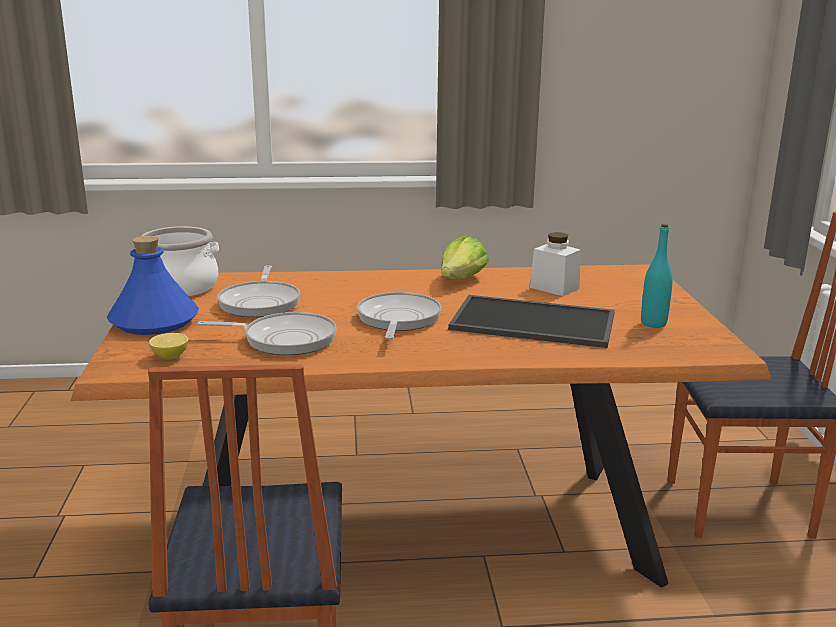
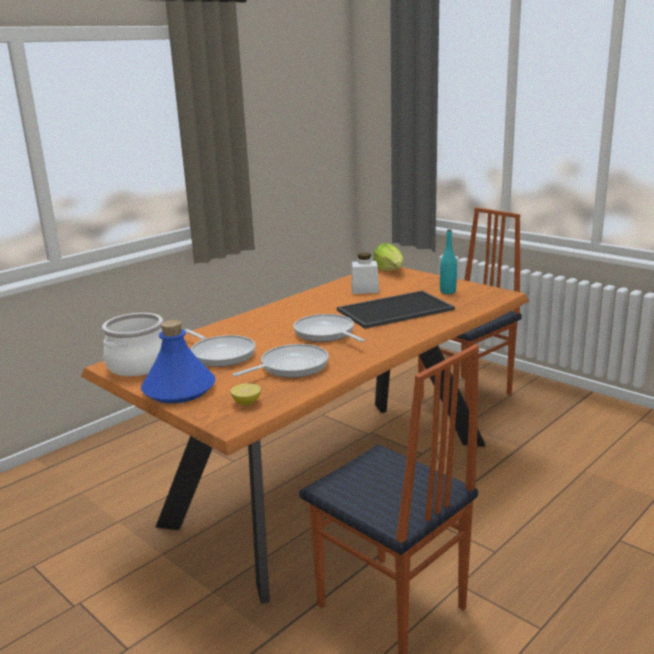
camera: 40 degrees left, 0 degrees up
lettuce [441,236,489,279] -> lettuce moved to [373,243,404,271]

